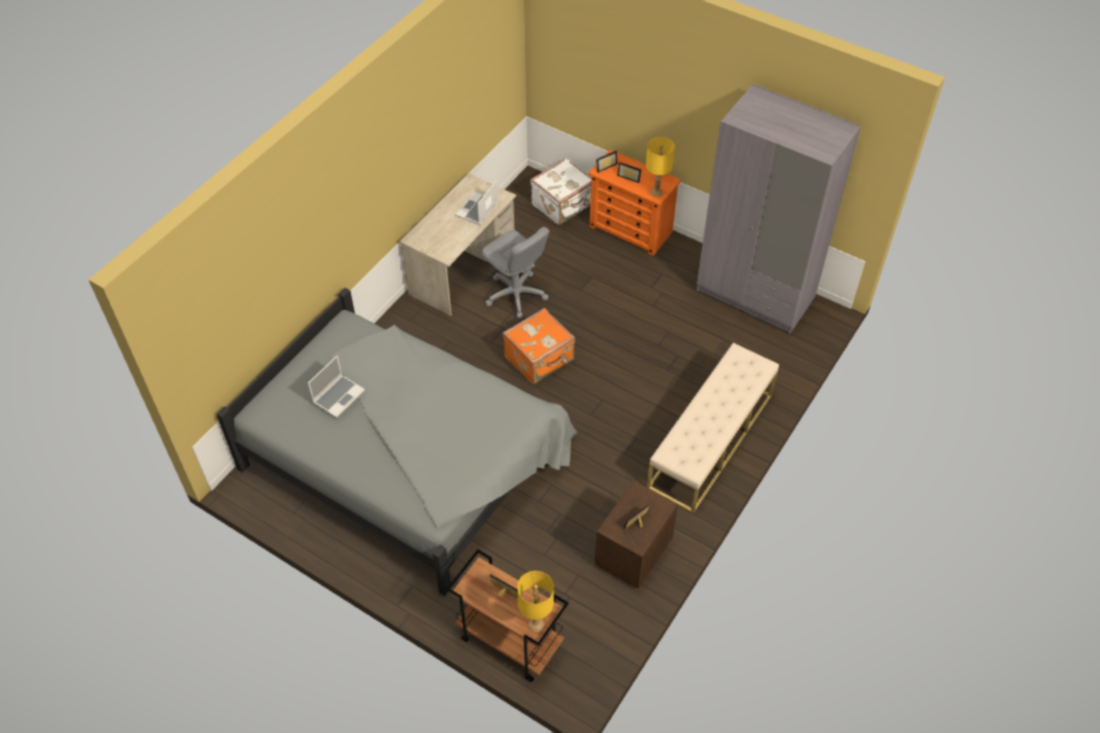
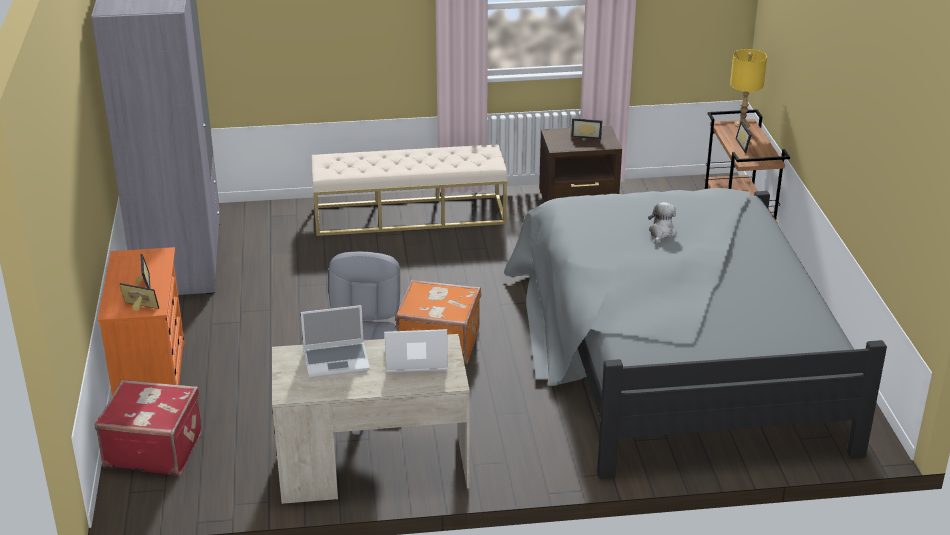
camera: 130 degrees left, 20 degrees down
laptop [308,356,365,418] -> laptop moved to [385,329,448,373]
white suitcase [530,158,591,225] -> red suitcase [95,380,202,476]
yellow table lamp [646,137,675,197] -> none
none -> plush toy [648,202,676,244]

